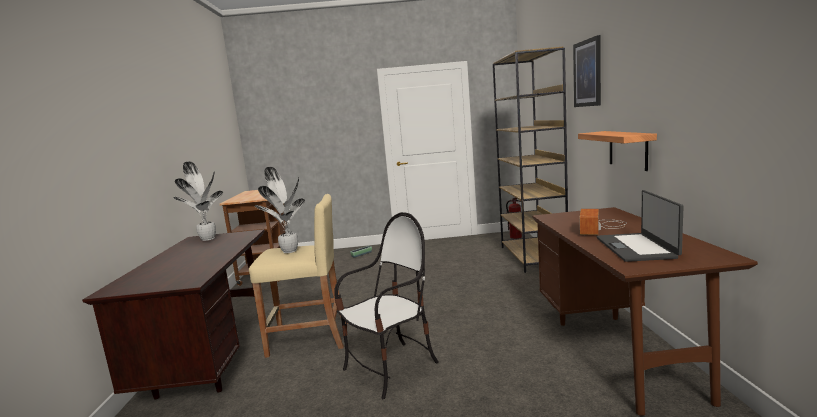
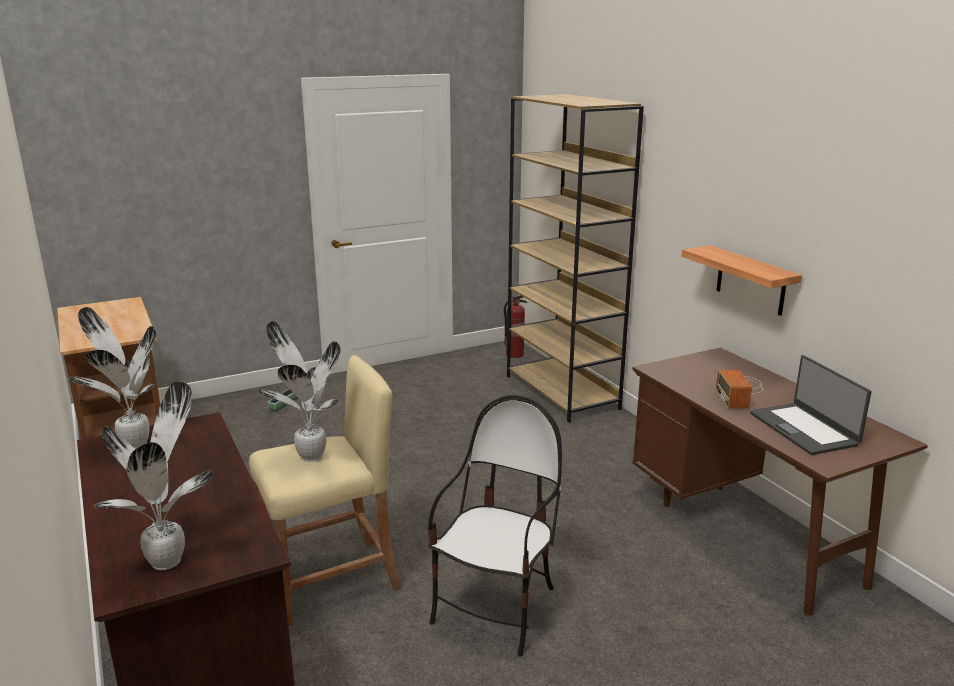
camera: 25 degrees left, 10 degrees up
picture [573,35,601,107] -> none
none -> potted plant [93,381,213,570]

